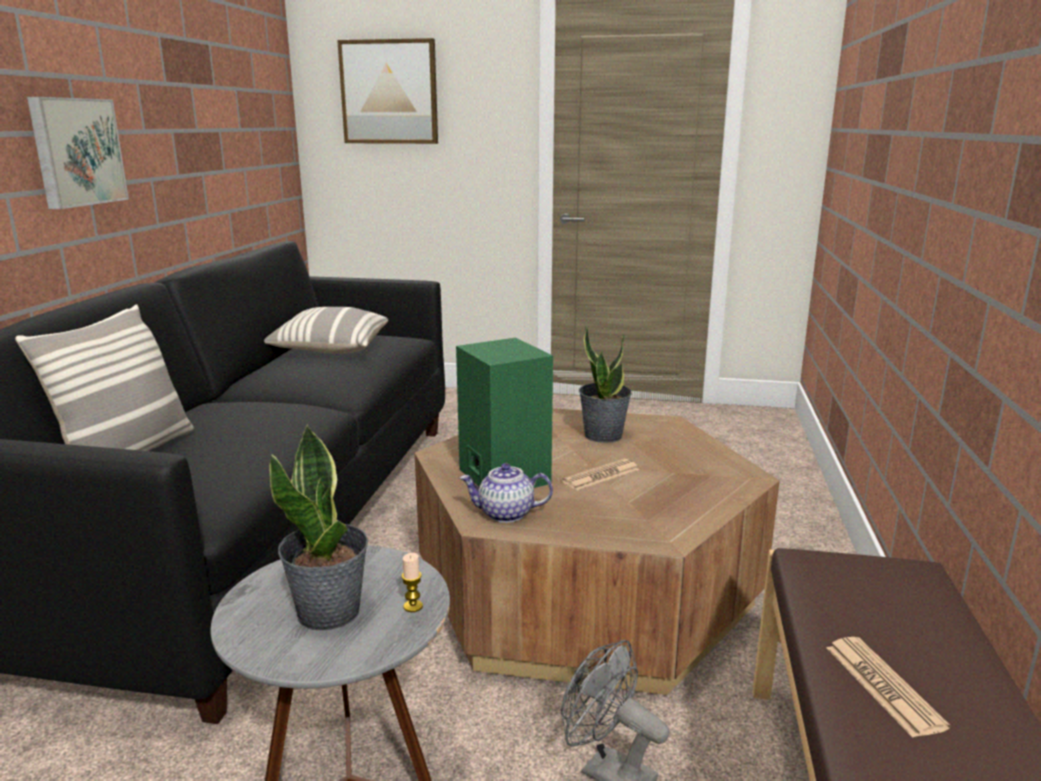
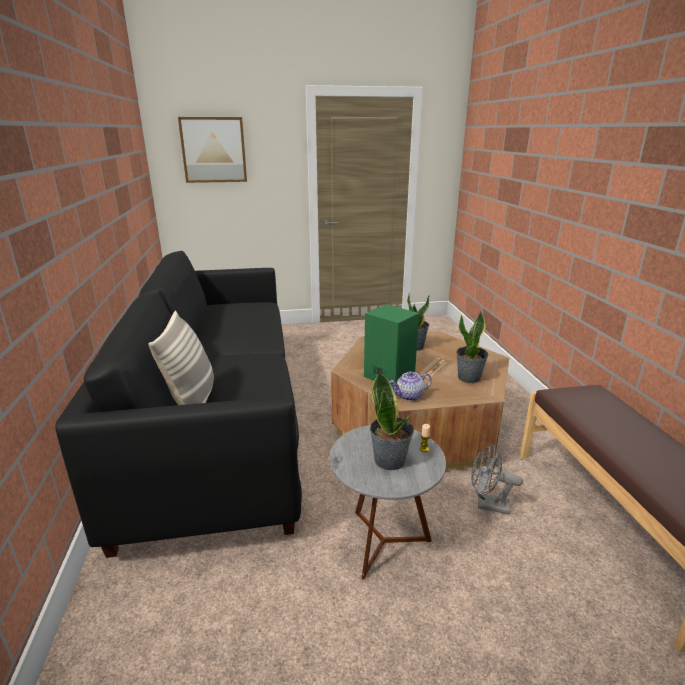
camera: 20 degrees left, 5 degrees up
picture [27,97,129,209] -> none
pillow [264,307,388,354] -> none
newspaper [827,637,951,738] -> none
none -> potted plant [456,310,489,383]

